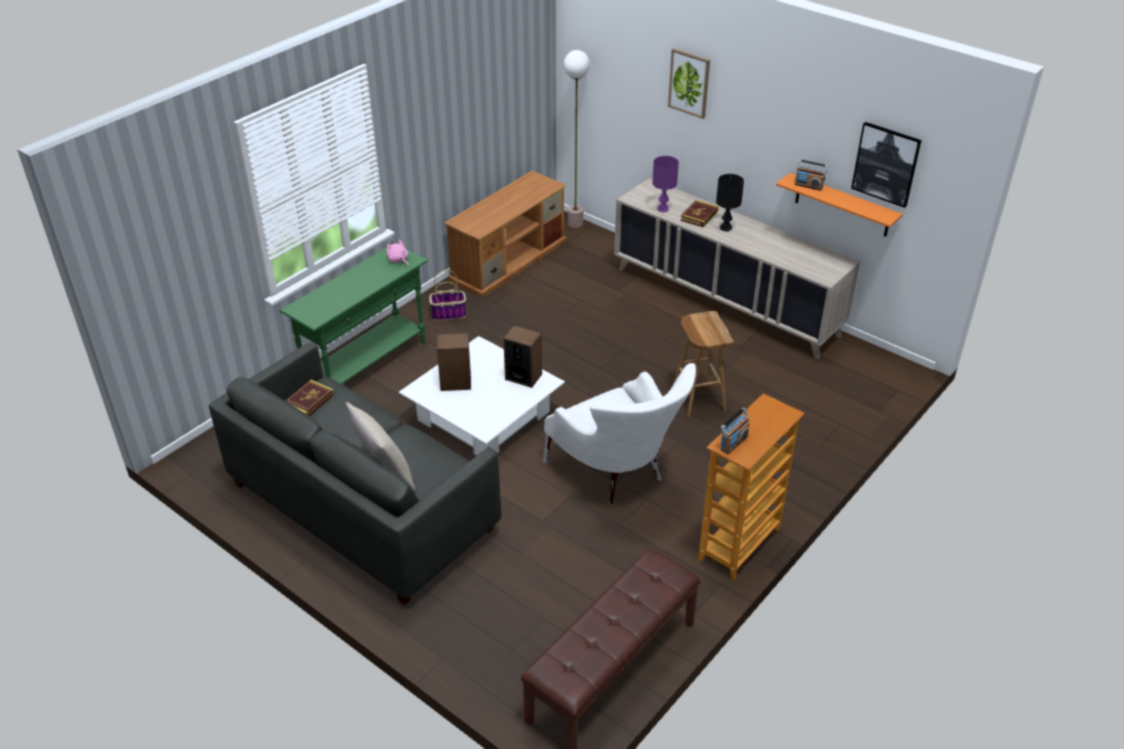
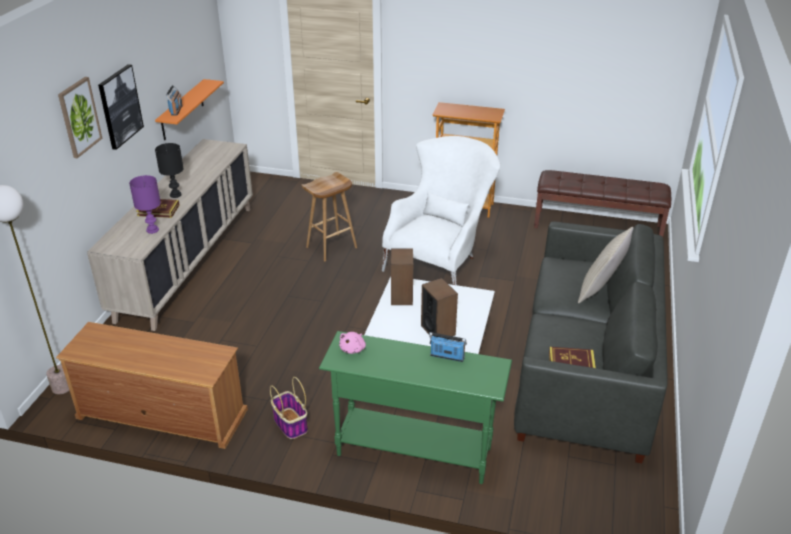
camera: 115 degrees left, 5 degrees down
radio [721,408,750,454] -> radio moved to [429,332,467,362]
picture [851,122,922,208] -> picture moved to [98,64,144,150]

